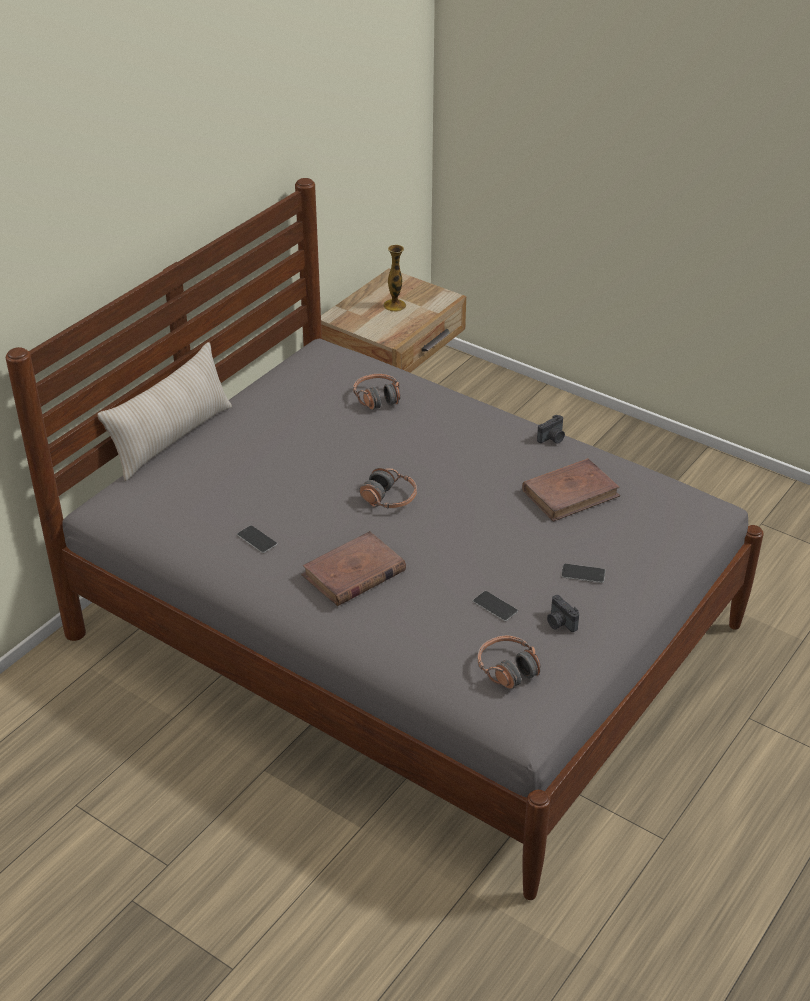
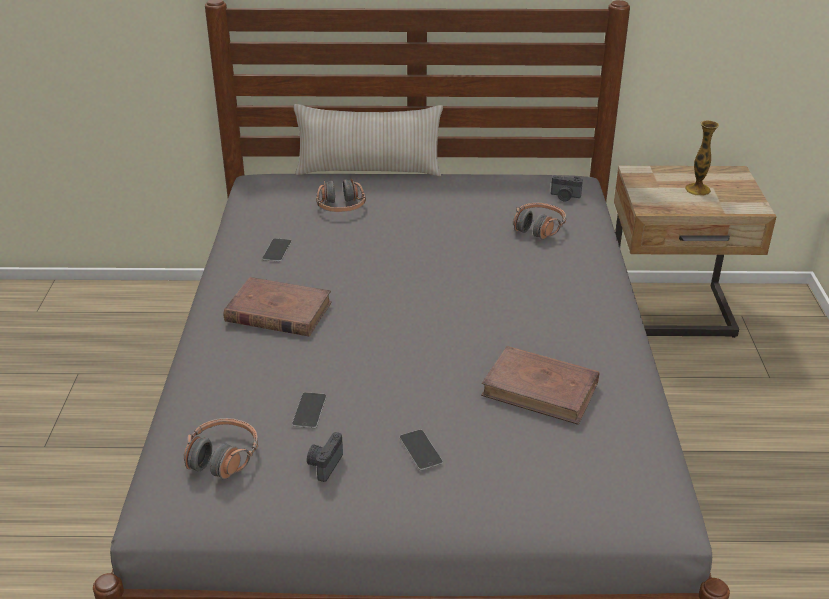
camera: 55 degrees right, 5 degrees down
headphones [359,468,417,508] -> headphones moved to [316,178,366,212]
camera [537,415,565,444] -> camera moved to [551,176,583,201]

